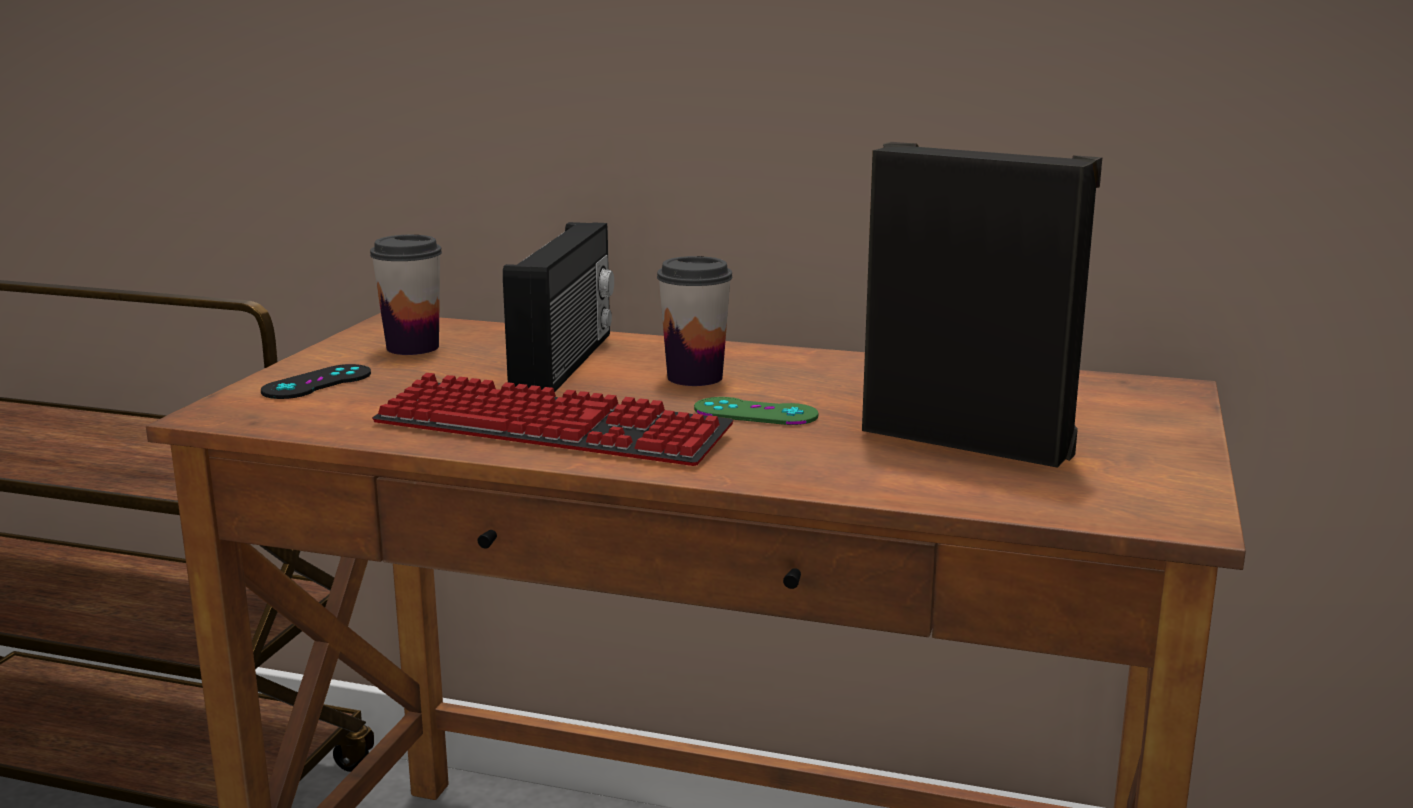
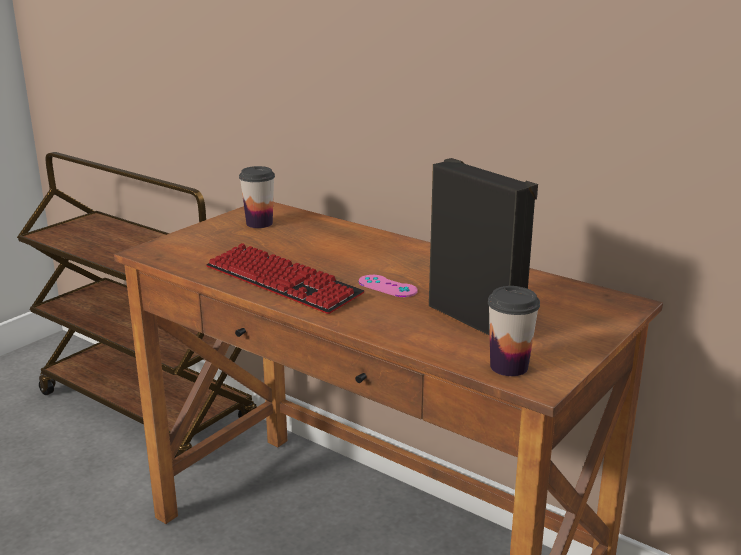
camera: 20 degrees right, 5 degrees up
black game controller [261,364,371,399] -> none
radio [503,222,614,392] -> none
cup [657,256,732,386] -> cup moved to [488,286,540,376]
green game controller [694,397,819,425] -> pink game controller [359,275,418,297]

